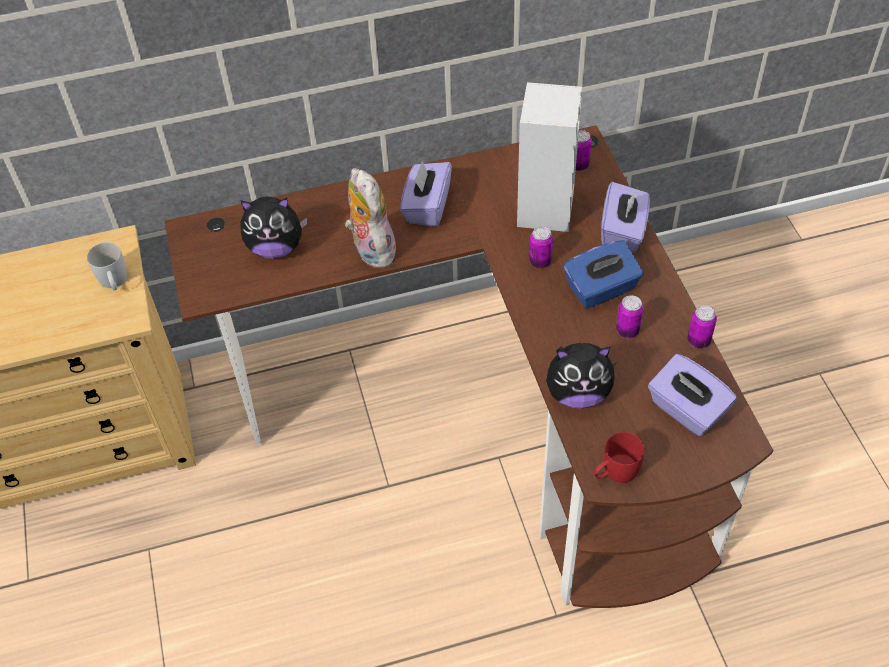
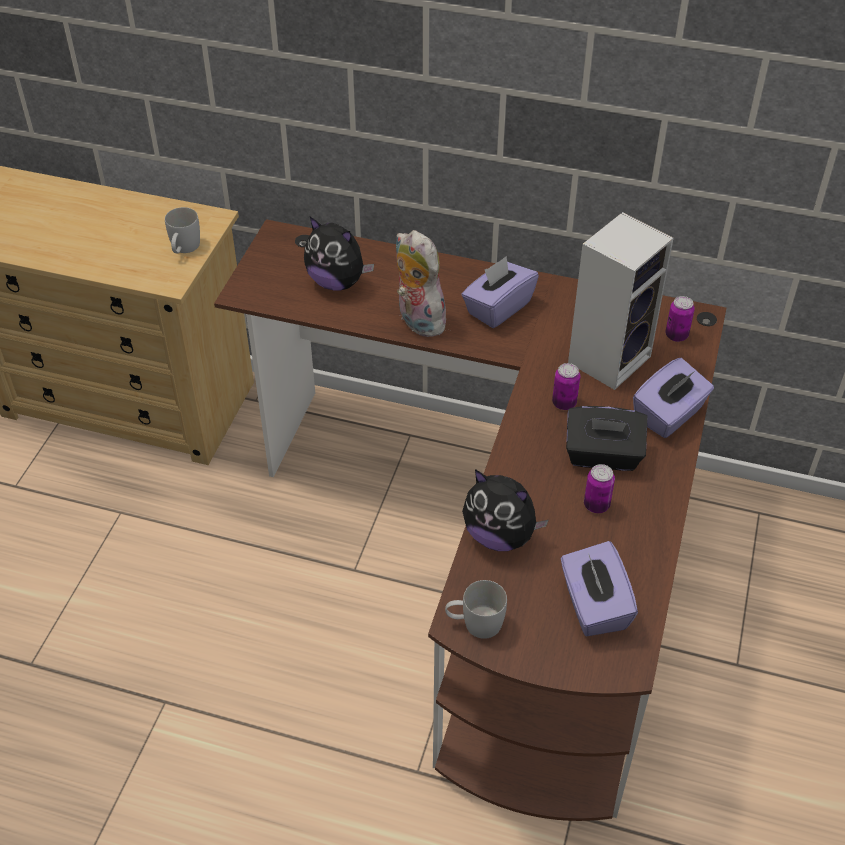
camera: 30 degrees right, 5 degrees down
plush toy [345,168,396,268] -> plush toy turned 45 degrees counterclockwise [396,230,446,337]
blue tissue box [564,240,643,308] -> black tissue box [566,406,647,471]
red mug [594,432,645,483] -> white mug [445,580,507,639]
can [687,305,717,348] -> none

